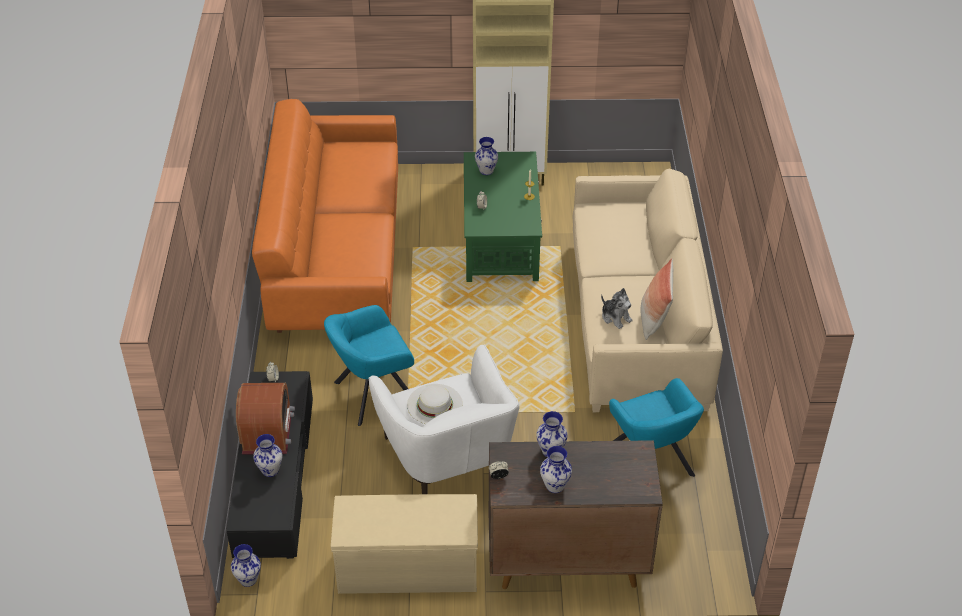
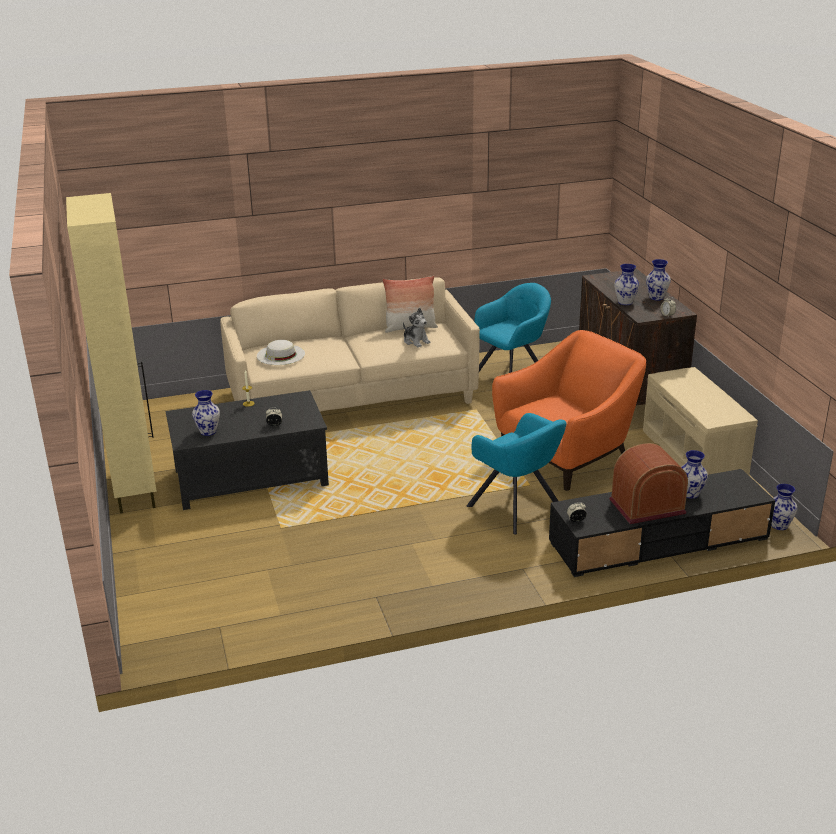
camera: 105 degrees left, 15 degrees down
orange sofa [252,99,398,333] -> none
white armchair [369,344,519,494] -> orange armchair [492,330,646,491]
white hat [407,384,463,424] -> white hat moved to [257,340,305,365]
green coffee table [464,152,542,282] -> black coffee table [166,390,329,510]
plush toy [601,288,633,329] -> plush toy turned 105 degrees clockwise [403,308,431,348]

